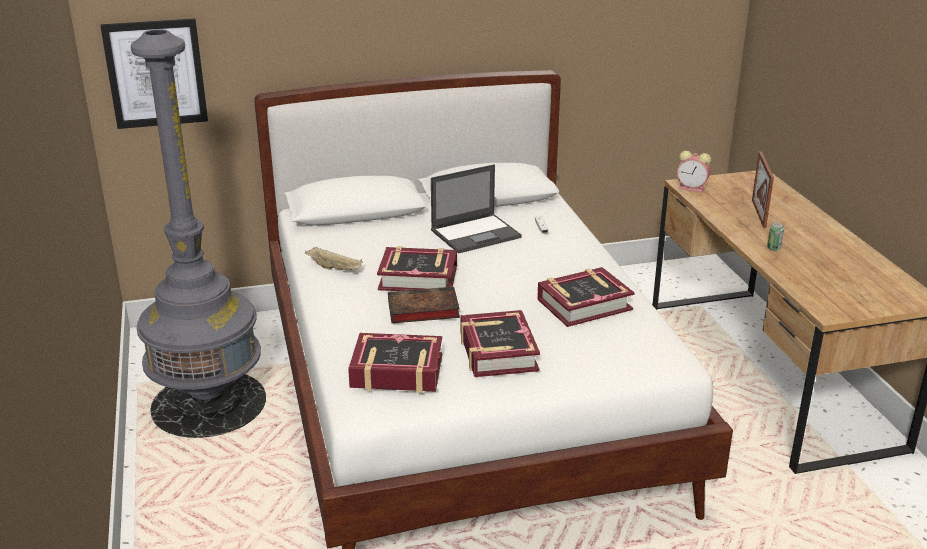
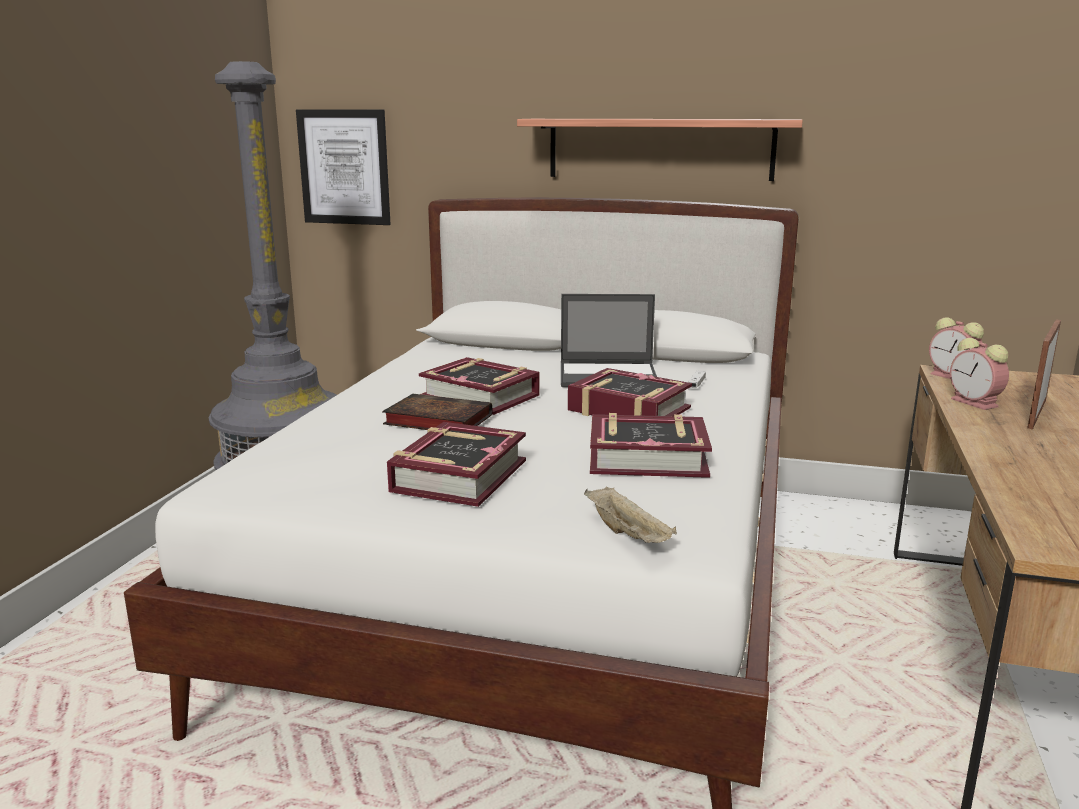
camera: 30 degrees right, 10 degrees down
beige tray [305,247,363,270] -> beige tray moved to [584,487,677,543]
book [348,333,442,393] -> book moved to [568,368,692,416]
can [767,223,784,251] -> none
none -> shelf [517,119,803,181]
none -> alarm clock [950,338,1009,410]

